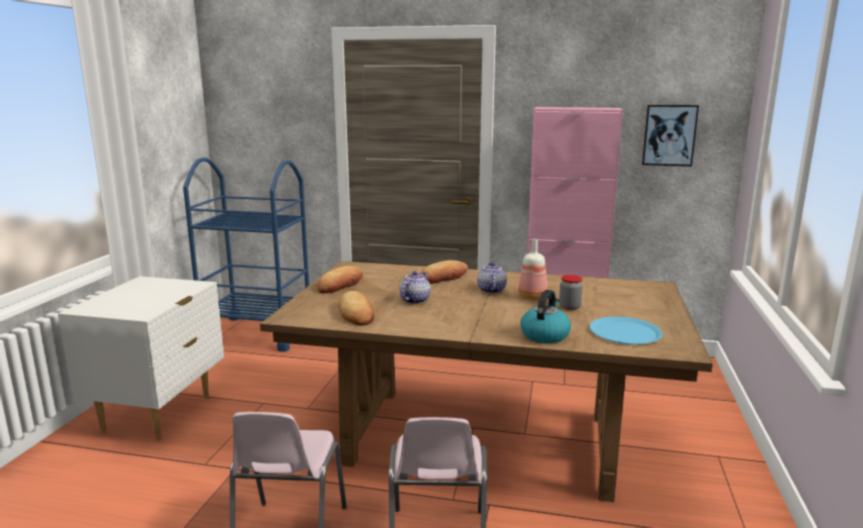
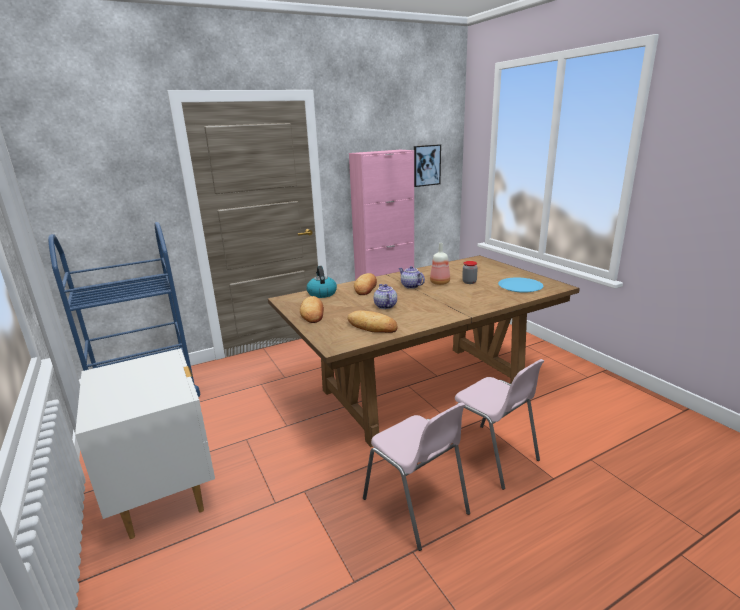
camera: 40 degrees left, 5 degrees up
kettle [520,290,571,343] -> kettle moved to [307,266,337,298]

